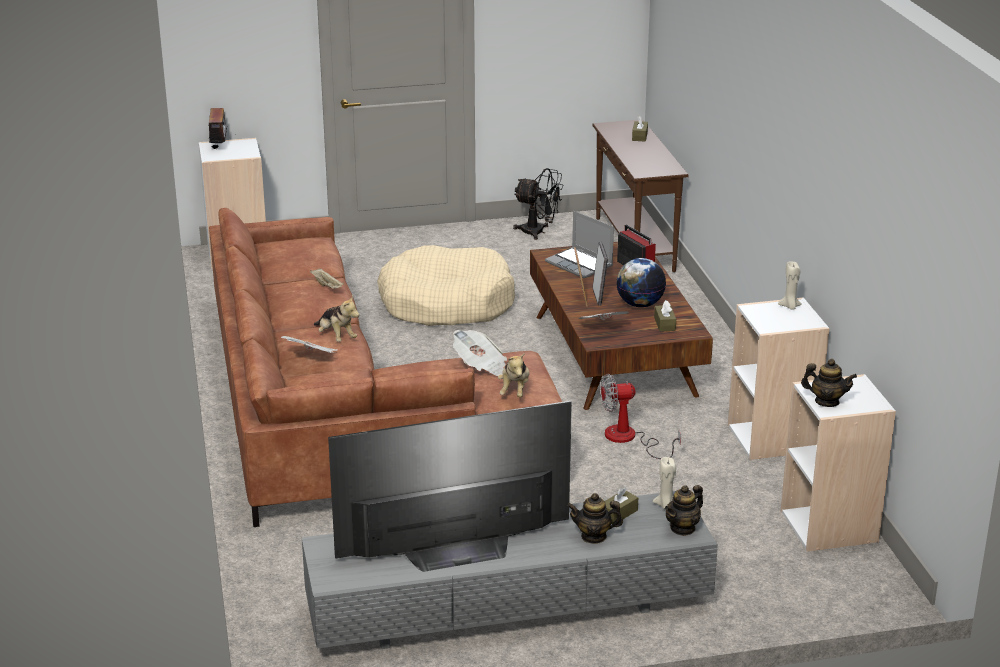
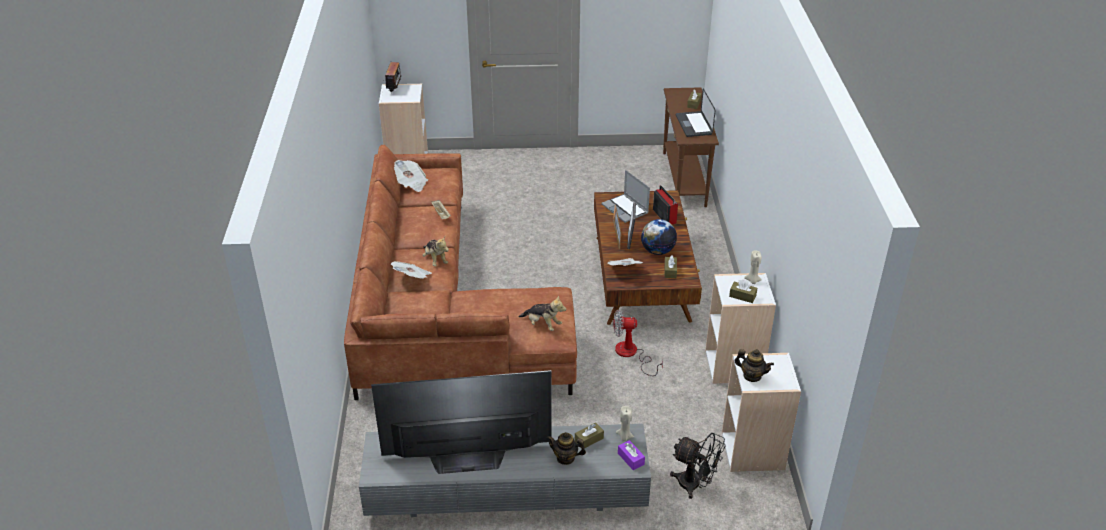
camera: 10 degrees right, 10 degrees up
beige dog bed [377,245,515,326] -> none
newspaper [453,330,507,376] -> newspaper moved to [394,160,428,192]
plush toy [498,352,530,397] -> plush toy turned 75 degrees counterclockwise [519,295,566,331]
black fan [513,168,563,240] -> black fan moved to [670,433,726,499]
teapot [665,485,703,536] -> purple tissue box [618,440,645,470]
none -> laptop [676,88,716,137]
none -> brown tissue box [729,279,757,303]

